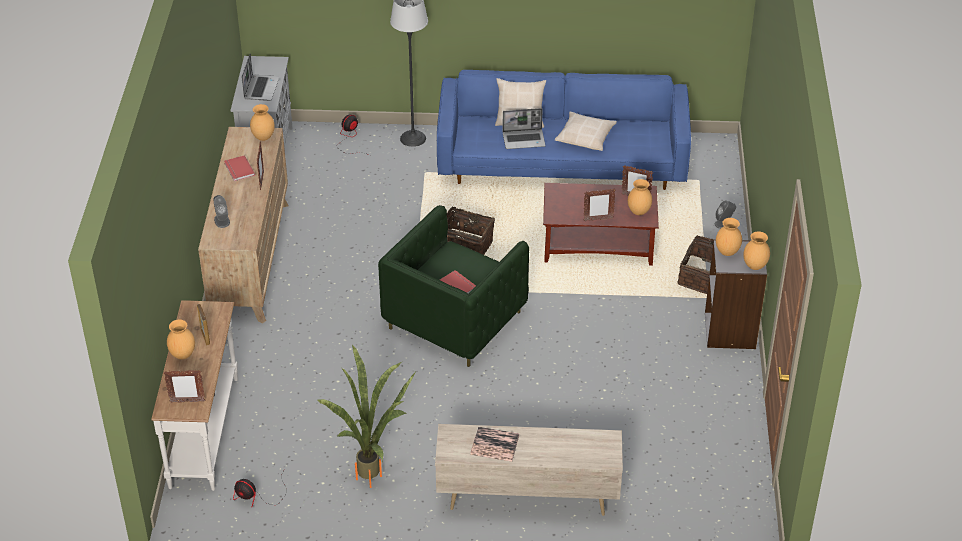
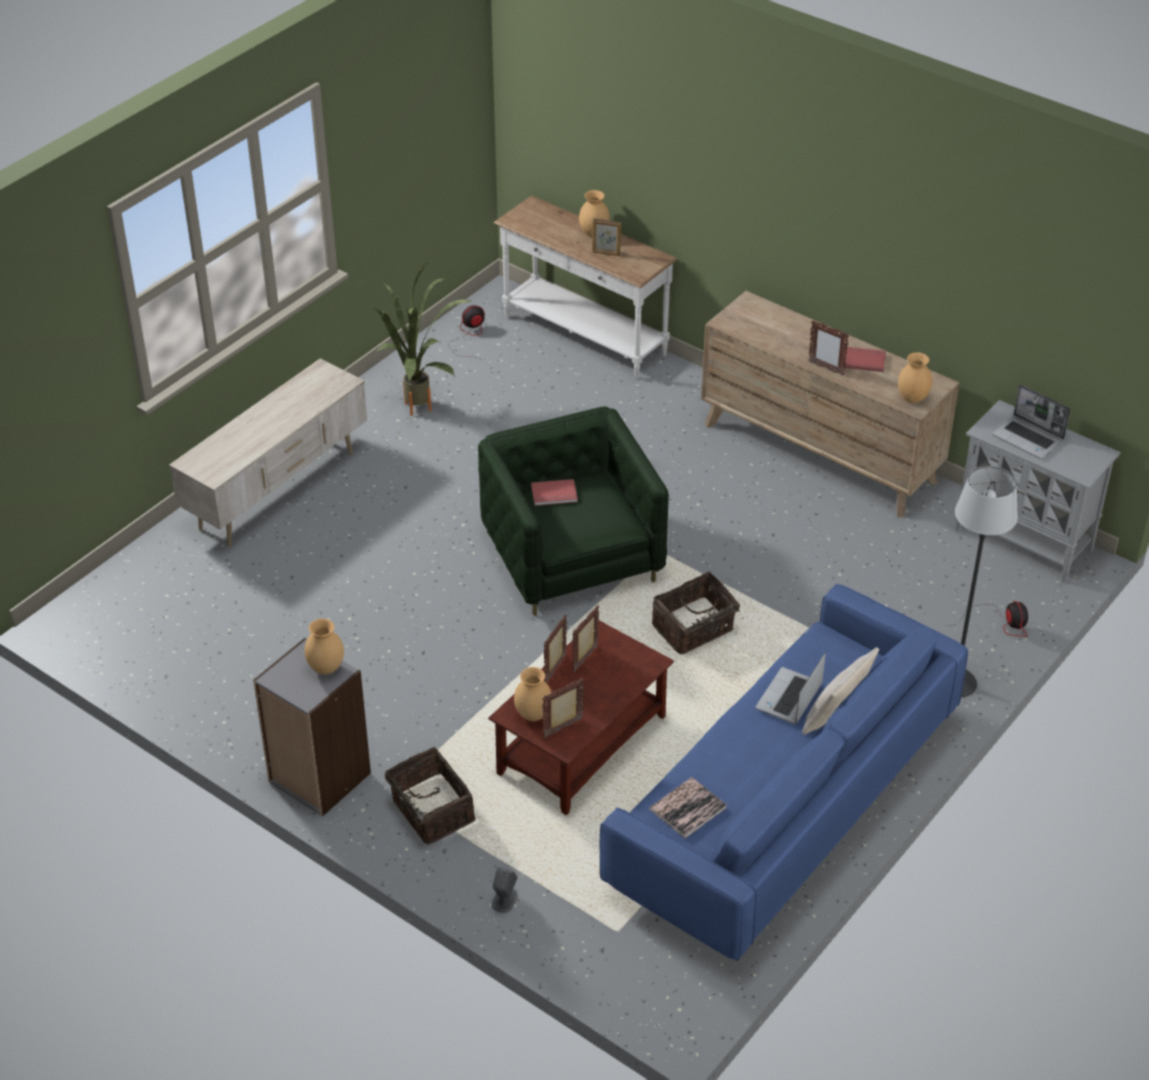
camera: 125 degrees right, 0 degrees up
picture frame [164,370,205,403] -> picture frame moved to [572,606,599,672]
grey speaker [214,195,230,228] -> none
book [470,427,519,462] -> book moved to [649,777,727,838]
beige pillow [555,112,617,151] -> none
brown vase [743,231,770,270] -> none

